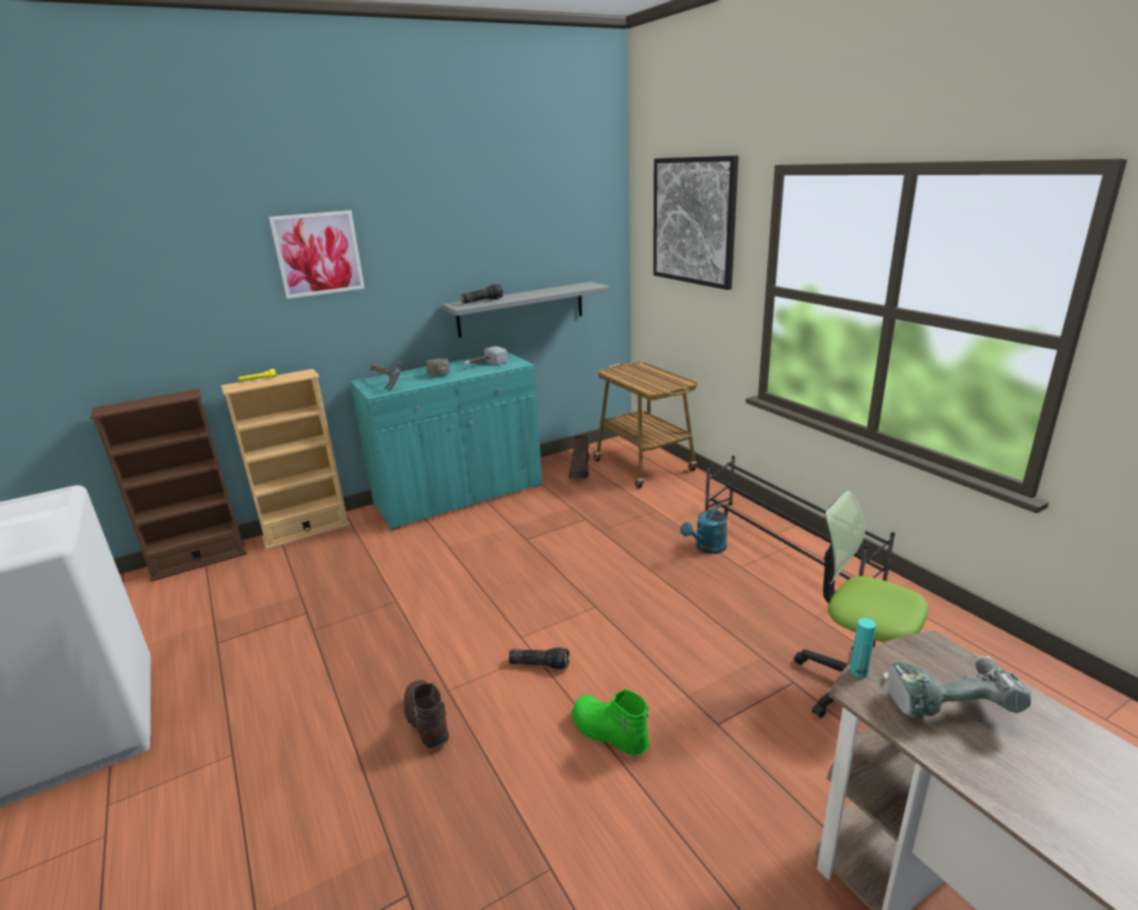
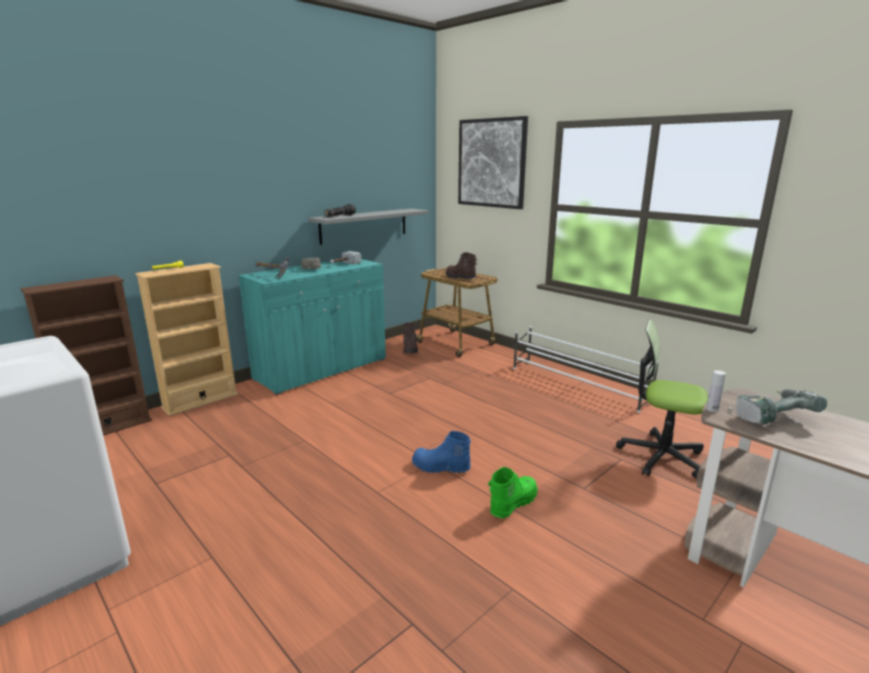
camera: 15 degrees left, 5 degrees down
picture [269,210,365,299] -> none
brown boot [404,680,449,749] -> brown boot moved to [446,252,477,279]
flashlight [509,647,569,669] -> blue boot [412,431,471,473]
green boot [572,689,650,756] -> green boot turned 105 degrees clockwise [488,467,538,518]
turquoise watering can [681,503,728,554] -> none
black shoe rack [705,456,895,581] -> white shoe rack [513,326,659,413]
turquoise bottle [850,618,876,678] -> white bottle [706,370,726,412]

